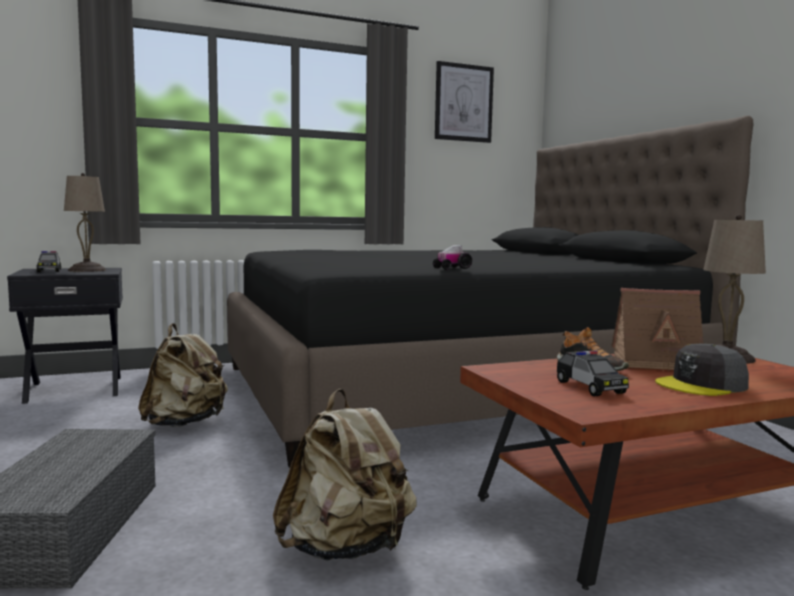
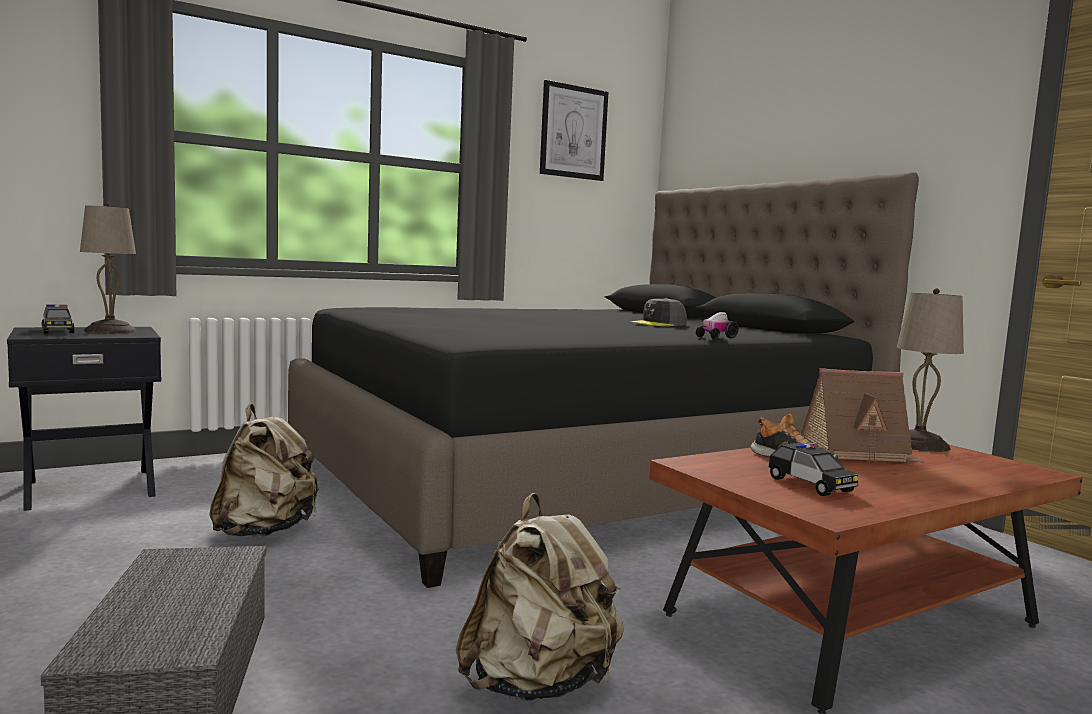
camera: 10 degrees left, 0 degrees up
toy car [433,245,472,270] -> toy car moved to [696,312,739,340]
grey cap [655,344,749,396] -> grey cap moved to [631,298,687,326]

